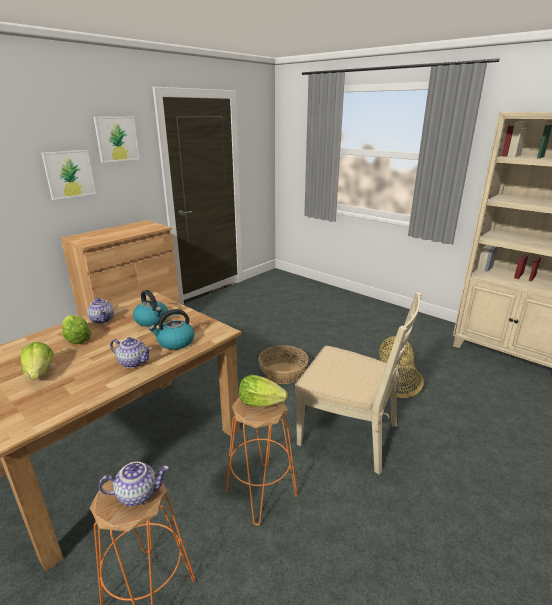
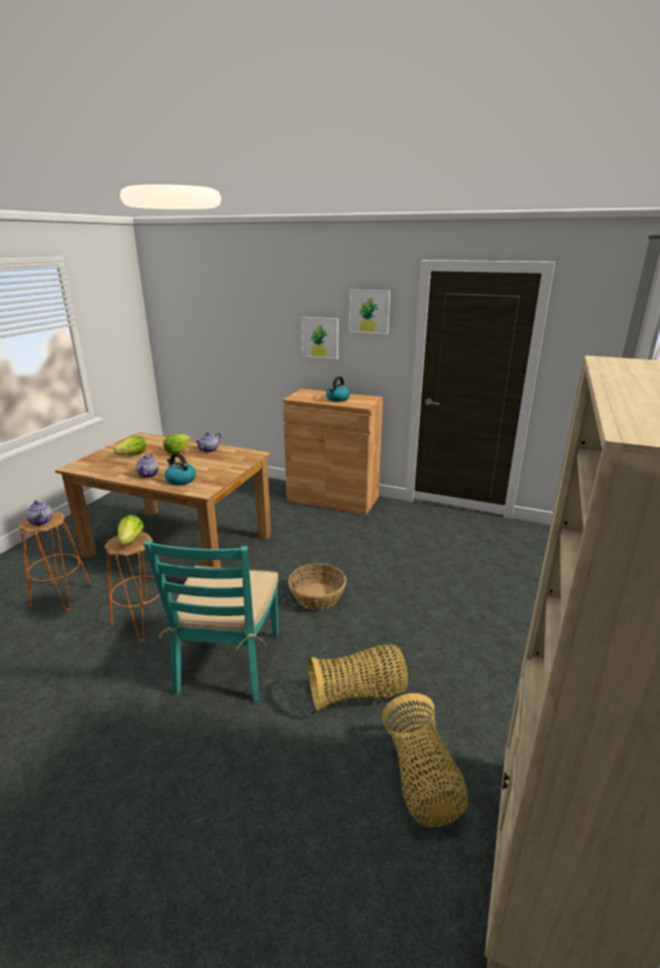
camera: 70 degrees right, 0 degrees up
kettle [133,290,168,327] -> kettle moved to [326,376,350,402]
beige chair [295,292,422,475] -> turquoise chair [143,540,279,702]
none -> basket [381,693,468,827]

